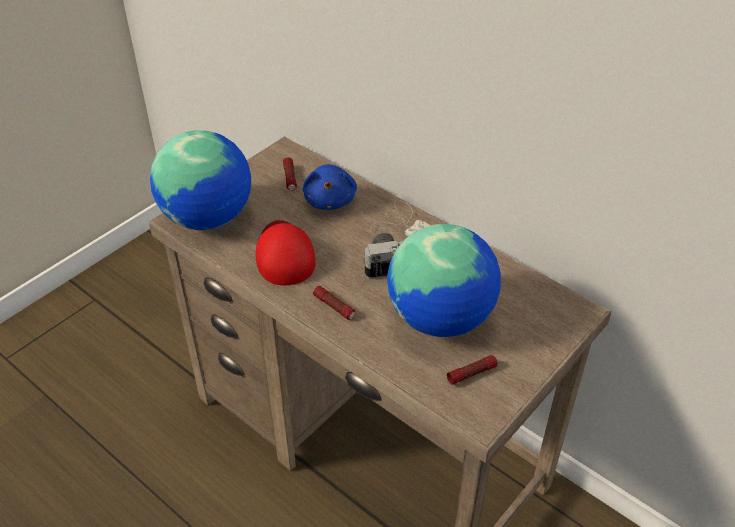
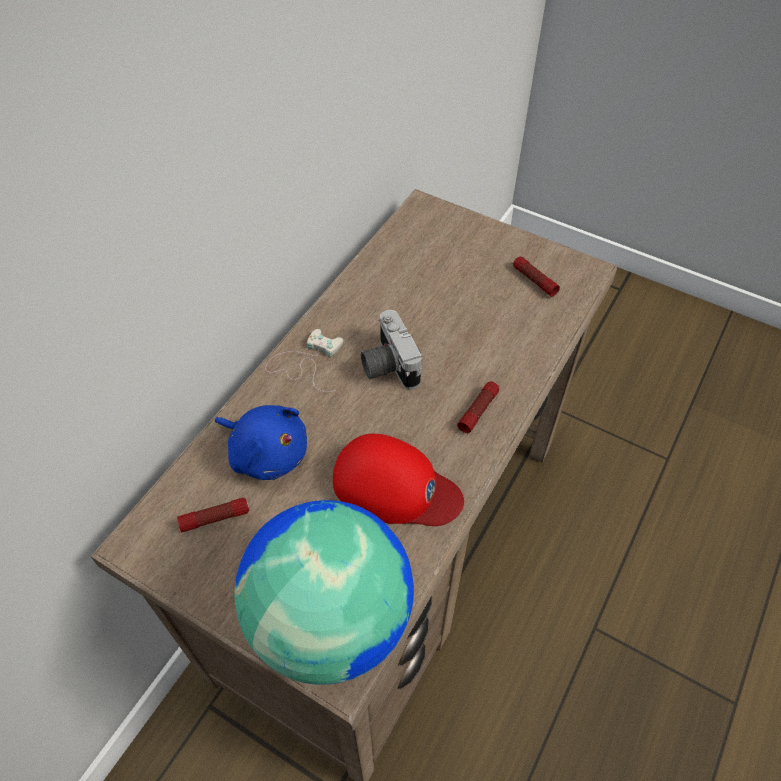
camera: 100 degrees left, 10 degrees up
red cap [256,220,316,285] -> red cap turned 135 degrees counterclockwise [333,434,464,526]
blue plush toy [303,164,357,210] -> blue plush toy turned 45 degrees clockwise [215,405,307,480]
globe [387,224,501,337] -> none

